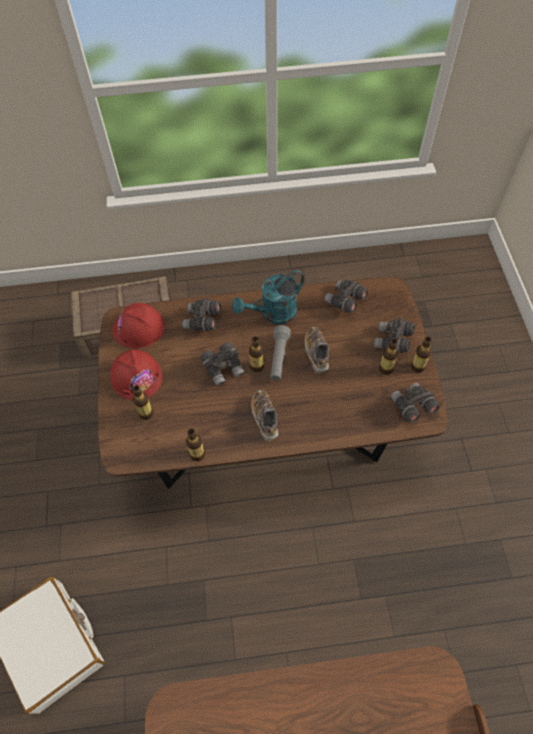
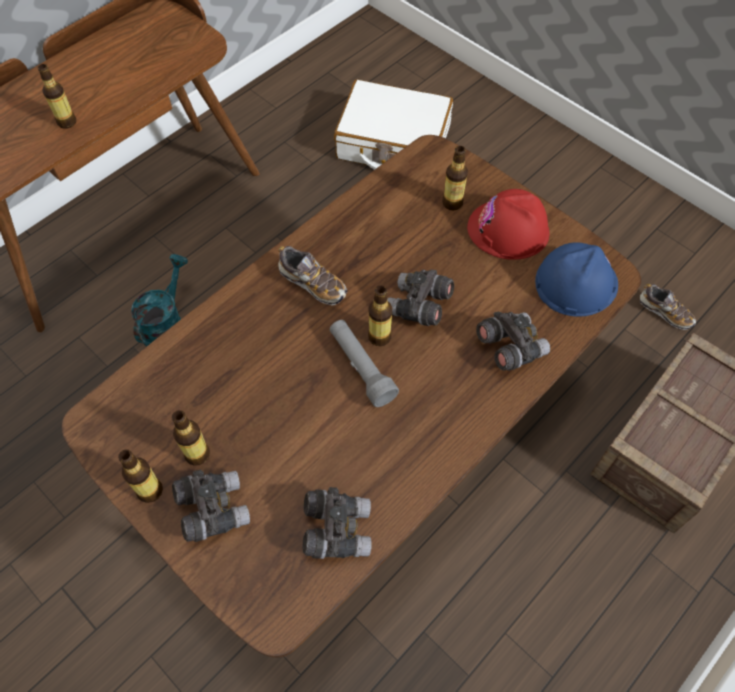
camera: 140 degrees right, 0 degrees up
red hard hat [112,303,165,348] -> blue hard hat [535,243,618,317]
bottle [186,428,205,461] -> bottle moved to [38,64,76,129]
turquoise watering can [232,270,304,325] -> turquoise watering can moved to [131,254,188,347]
shoe [304,327,329,373] -> shoe moved to [640,284,696,330]
grey binoculars [391,383,440,423] -> none

